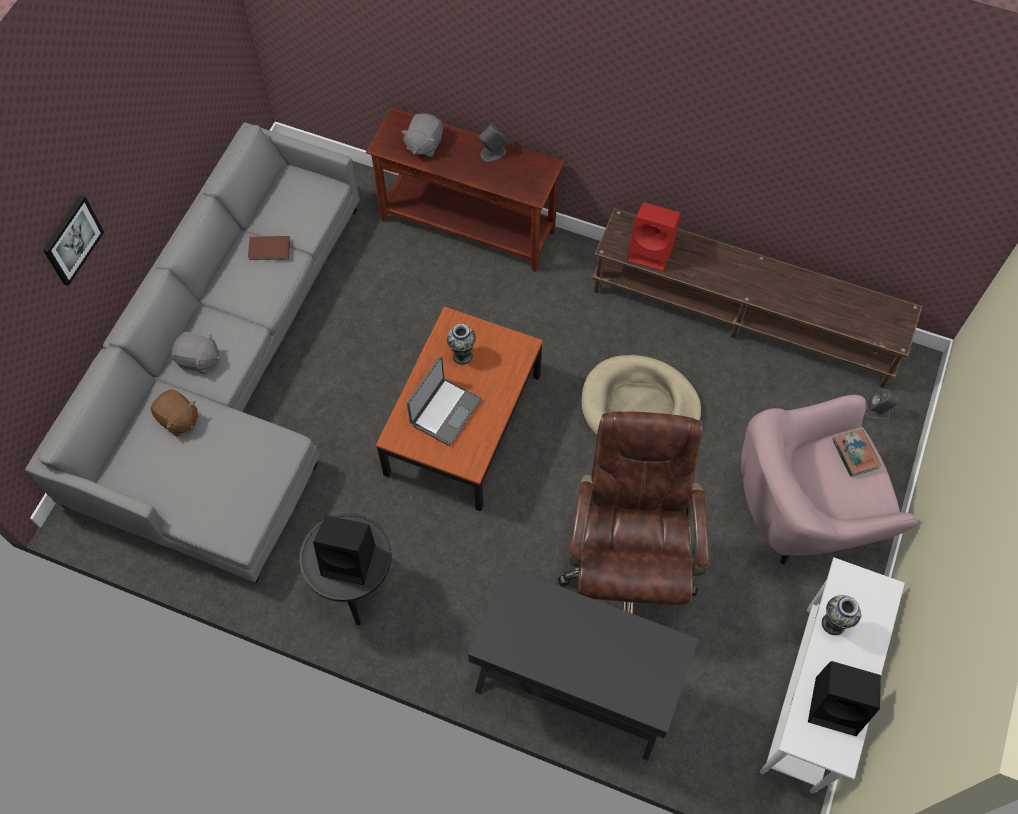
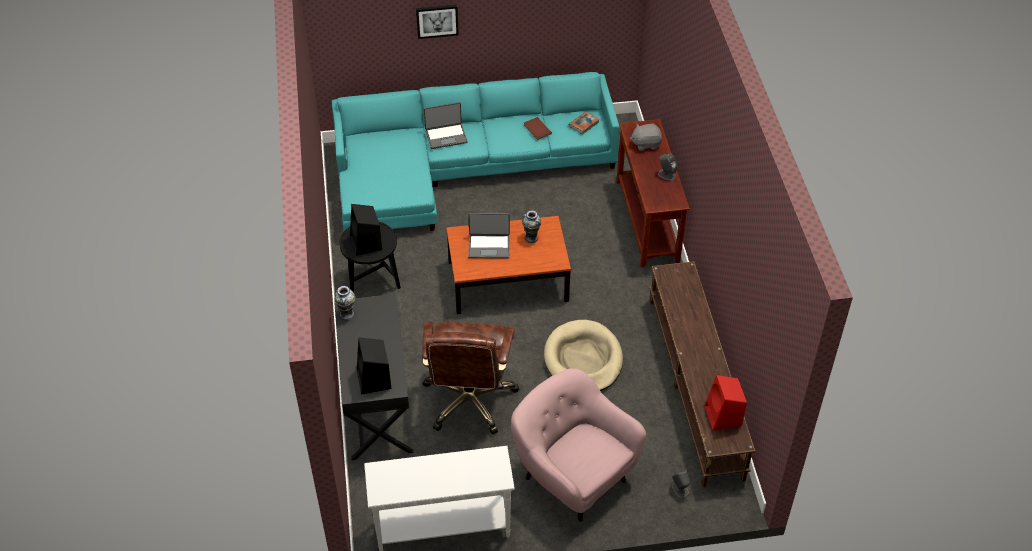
camera: 60 degrees right, 15 degrees down
grey sofa [25,122,360,583] -> turquoise sofa [332,72,620,232]
brown plush toy [151,389,199,437] -> none
grey plush toy [171,332,220,374] -> laptop [424,102,468,149]
brown office chair [558,412,709,614] -> brown office chair turned 120 degrees clockwise [422,321,519,434]
red speaker [627,202,681,272] -> red speaker moved to [705,375,747,431]
black speaker [808,661,881,736] -> black speaker moved to [357,337,391,394]
vase [822,595,861,635] -> vase moved to [334,286,355,320]
book [832,429,881,477] -> book moved to [569,111,600,134]

